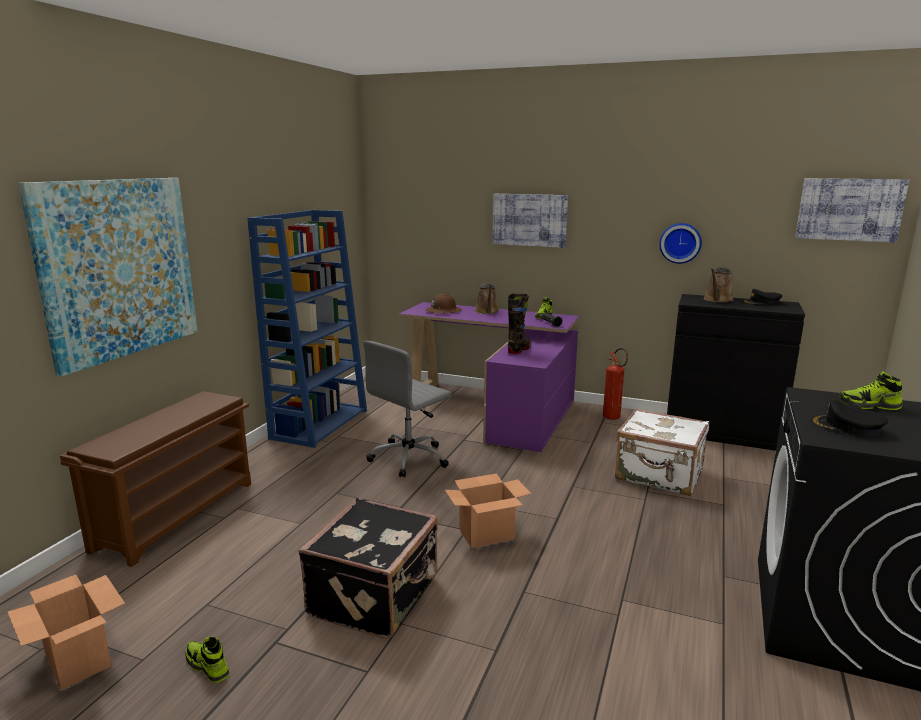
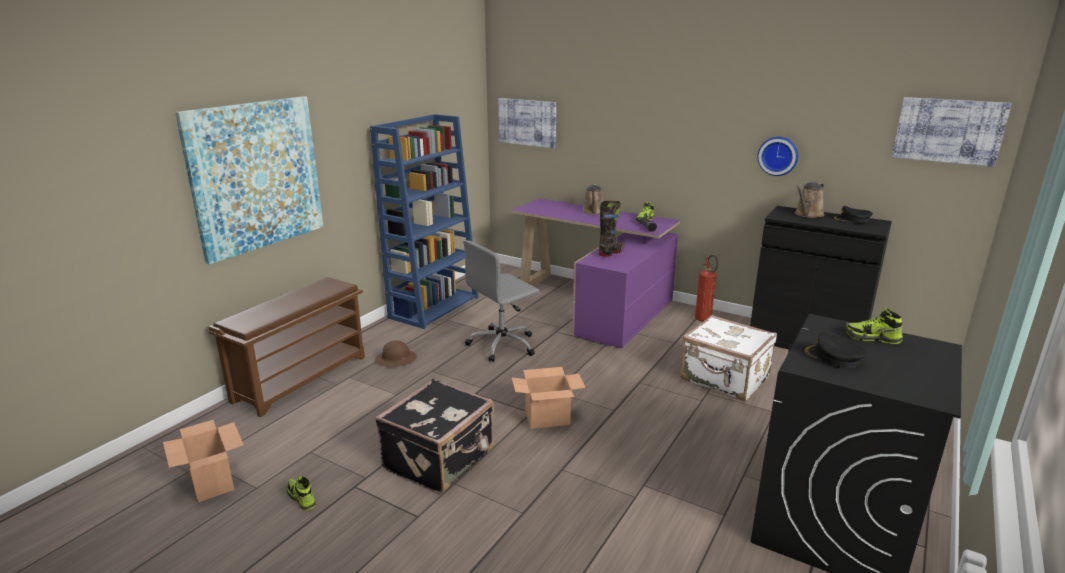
camera: 10 degrees right, 5 degrees up
brown hard hat [425,294,461,314] -> brown hard hat moved to [375,340,417,367]
picture [493,194,568,248] -> picture moved to [498,98,556,148]

